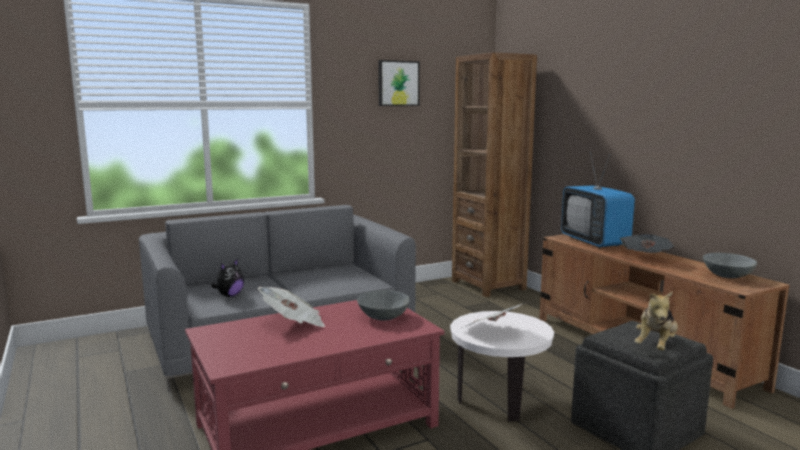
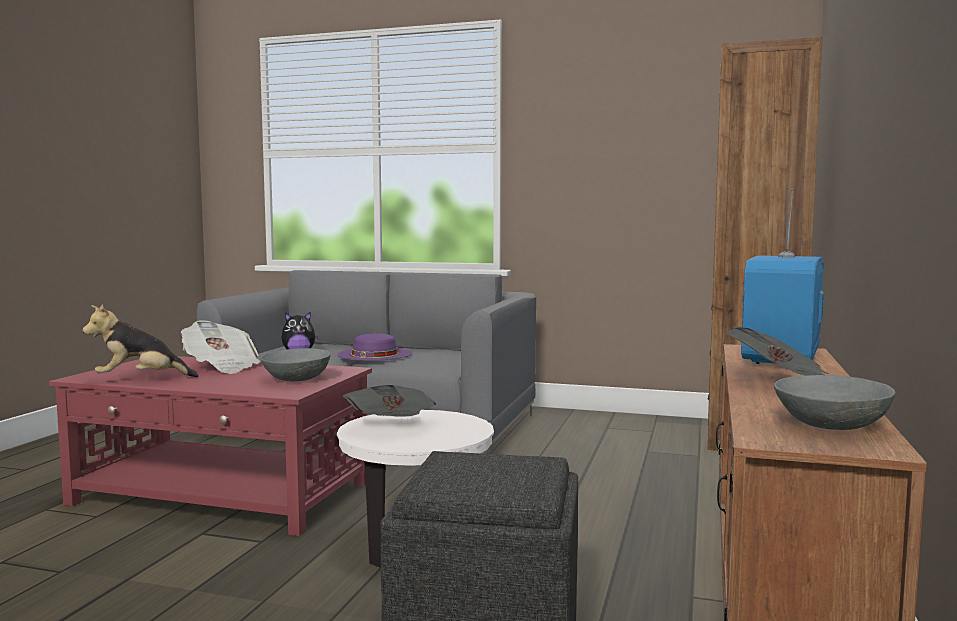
camera: 45 degrees right, 5 degrees down
picture [378,60,420,106] -> none
plush toy [635,291,678,350] -> plush toy moved to [82,304,199,377]
none -> purple hat [337,333,412,361]

